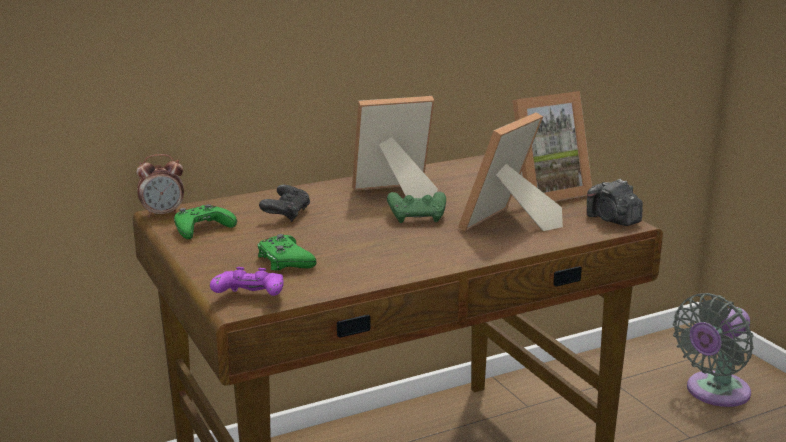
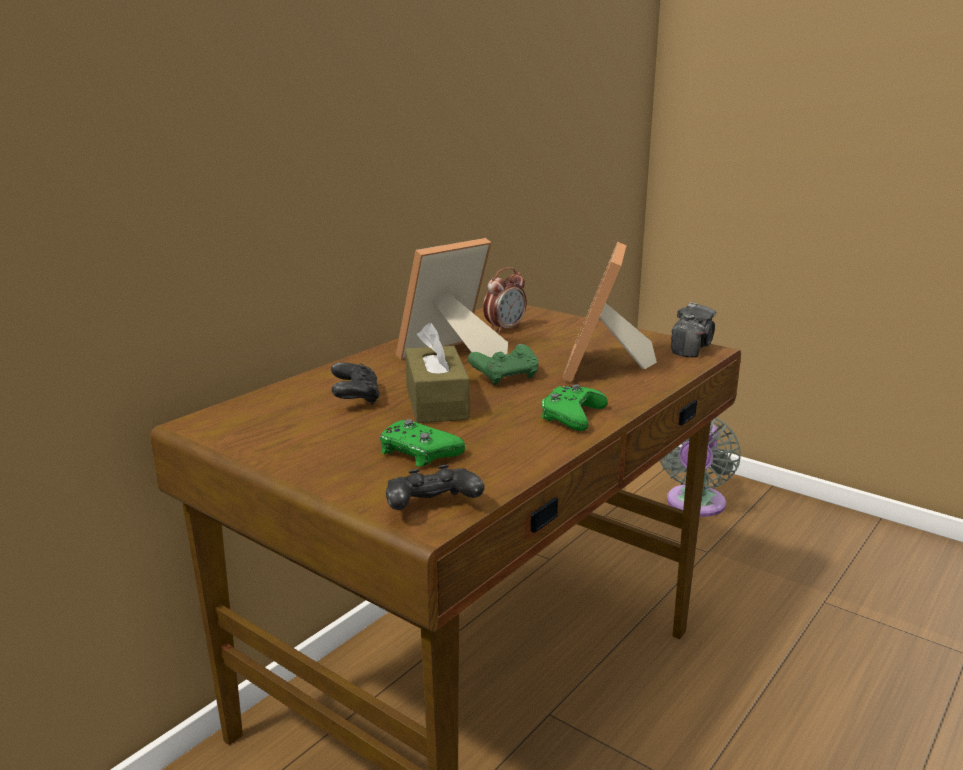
camera: 25 degrees left, 0 degrees up
alarm clock [137,154,184,218] -> alarm clock moved to [483,267,527,333]
green game controller [174,204,237,239] -> green game controller moved to [541,384,608,431]
purple game controller [210,267,284,296] -> black game controller [386,465,485,510]
picture frame [512,91,592,201] -> none
camera [587,179,643,226] -> camera turned 90 degrees counterclockwise [671,302,717,358]
none -> brown tissue box [405,323,470,423]

